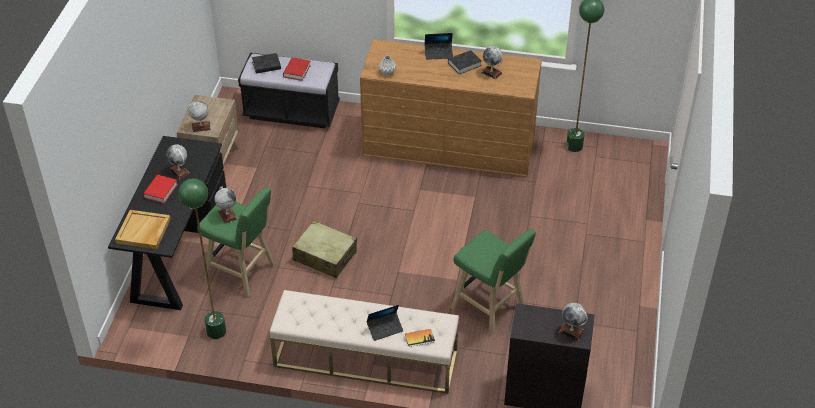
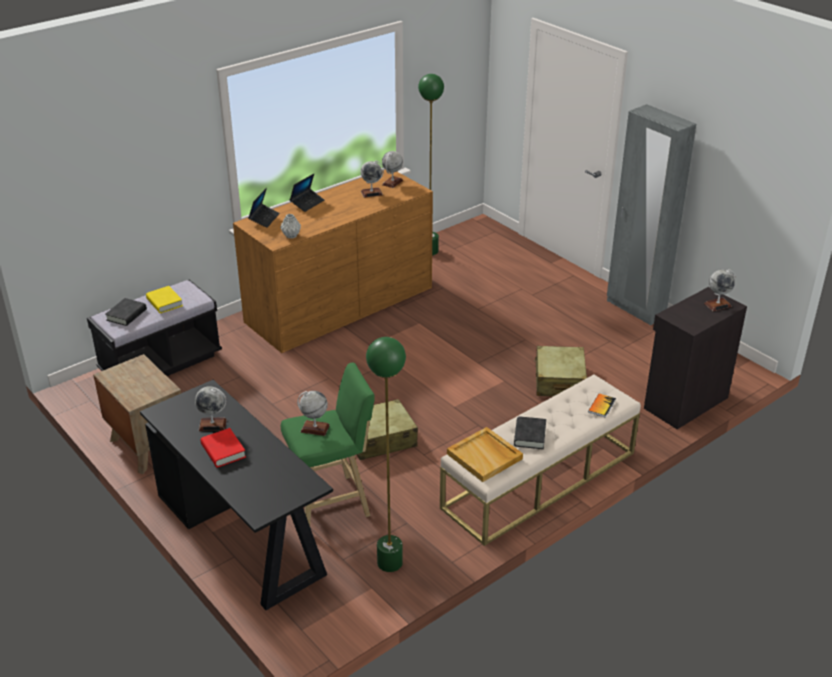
camera: 50 degrees left, 10 degrees down
beige tray [115,210,171,249] -> beige tray moved to [447,427,523,482]
globe [187,101,211,132] -> globe moved to [382,151,403,188]
red book [283,57,311,81] -> yellow book [146,286,183,313]
laptop [366,305,404,341] -> laptop moved to [248,188,280,228]
black book [448,50,482,75] -> black book moved to [514,416,546,449]
green stool [451,229,536,335] -> beige suitcase [534,346,587,396]
none -> grey wardrobe [607,104,696,326]

